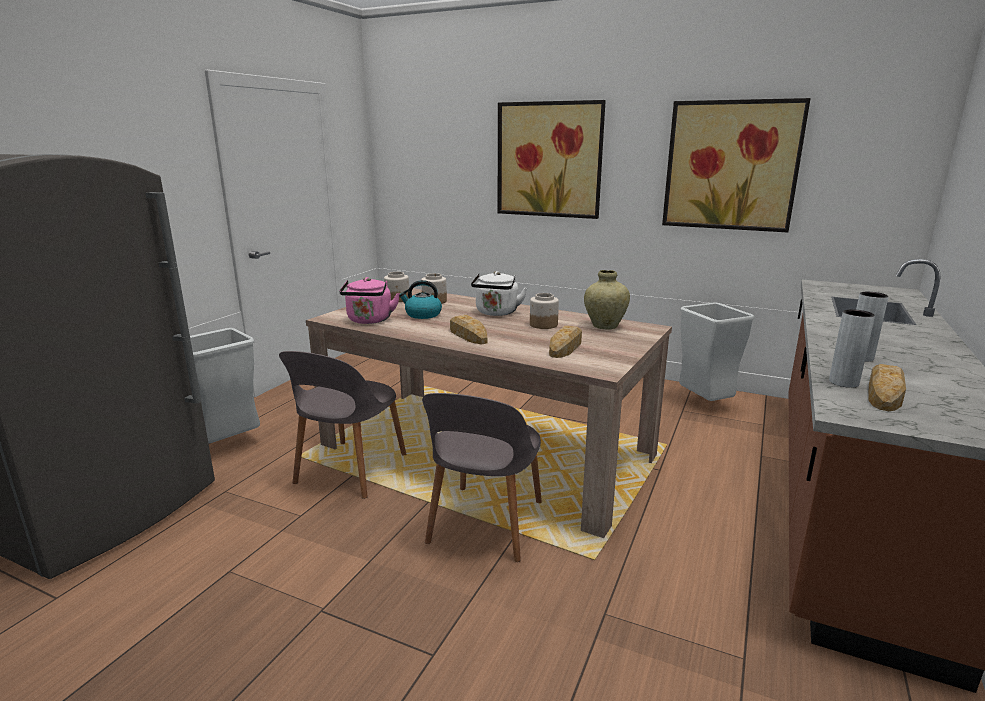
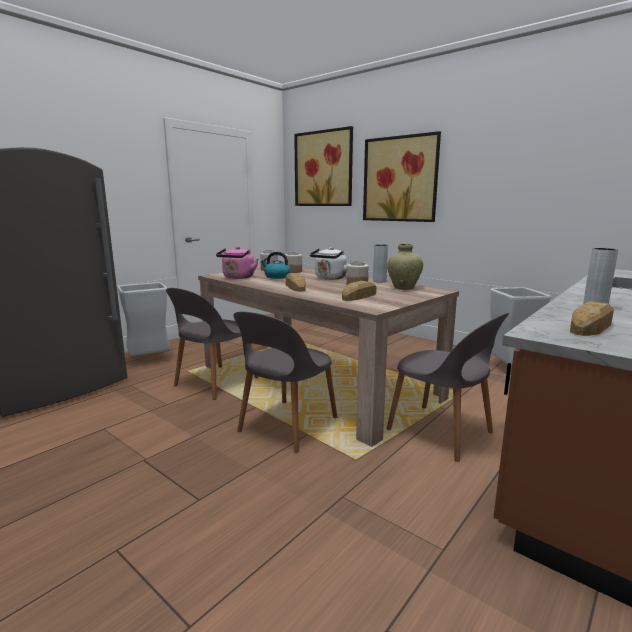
camera: 15 degrees right, 5 degrees down
picture [662,98,811,232] -> picture moved to [294,126,353,206]
grey vase [829,309,875,388] -> grey vase moved to [373,244,388,283]
none -> grey chair [386,313,509,462]

